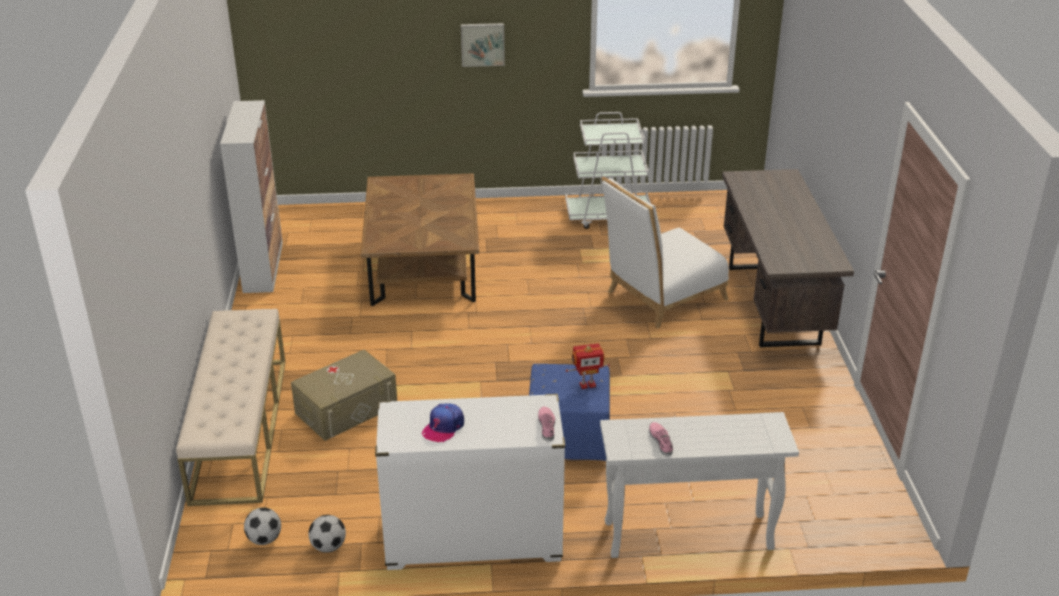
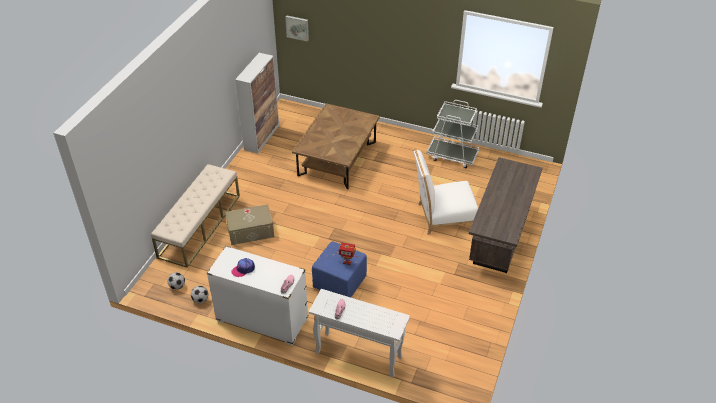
camera: 25 degrees right, 10 degrees up
picture [461,23,505,67] -> picture moved to [285,15,309,42]

